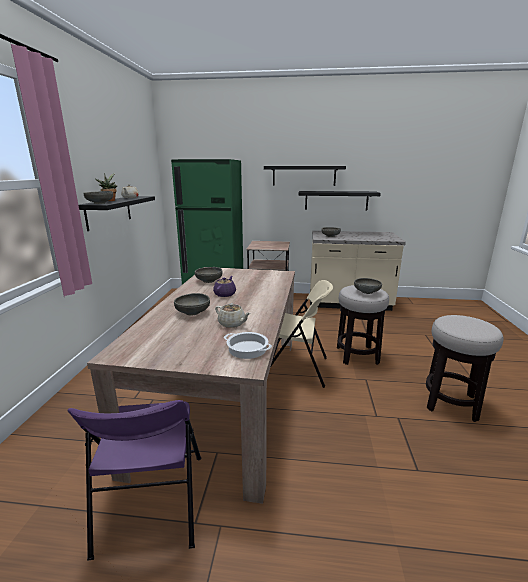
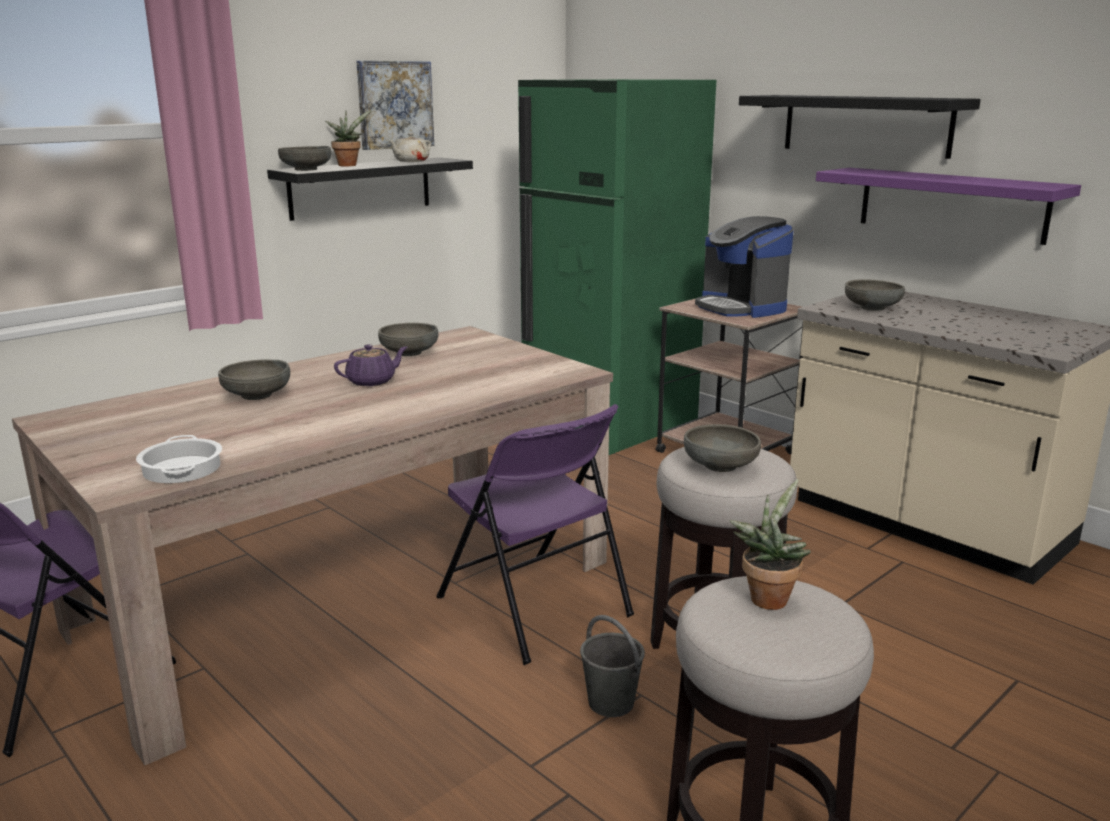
camera: 40 degrees right, 0 degrees up
beige teapot [215,303,251,328] -> none
beige chair [271,280,333,388] -> purple chair [436,404,634,665]
black shelf [299,191,381,211] -> purple shelf [816,168,1081,245]
none -> picture [356,61,434,150]
none -> grey bucket [580,615,645,717]
none -> coffee machine [695,216,794,318]
none -> potted plant [730,479,811,610]

